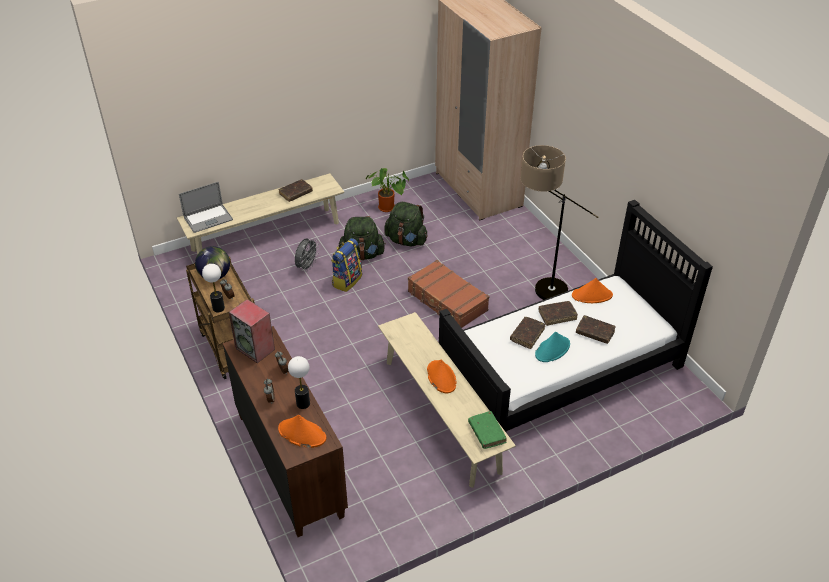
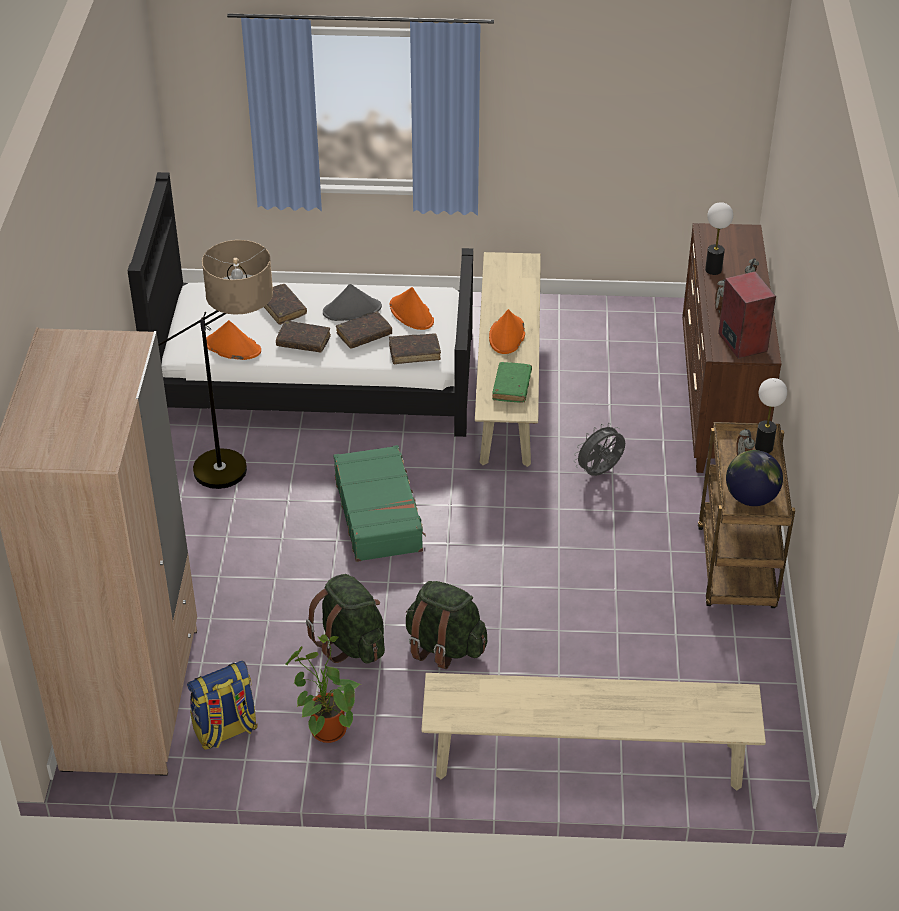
camera: 150 degrees left, 0 degrees up
laptop [179,182,233,233] -> none
orange hat [278,415,326,448] -> orange hat moved to [390,287,434,330]
brown book [279,179,313,202] -> brown book moved to [389,333,441,364]
grey fan [295,238,319,272] -> grey fan moved to [574,423,625,476]
backpack [331,238,362,292] -> backpack moved to [187,661,258,750]
brown suitcase [408,260,489,328] -> green suitcase [333,445,426,562]
green book [468,411,507,449] -> green book moved to [492,362,532,403]
turquoise hat [535,332,570,362] -> grey hat [323,284,382,321]

